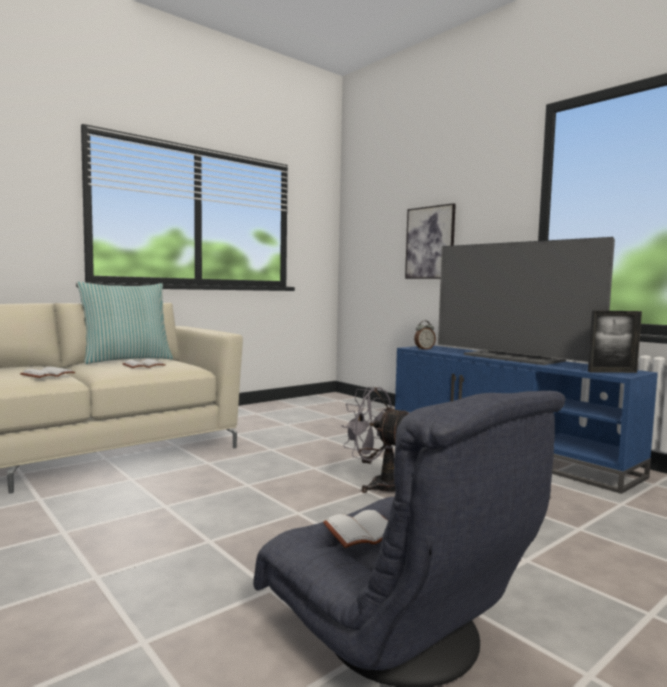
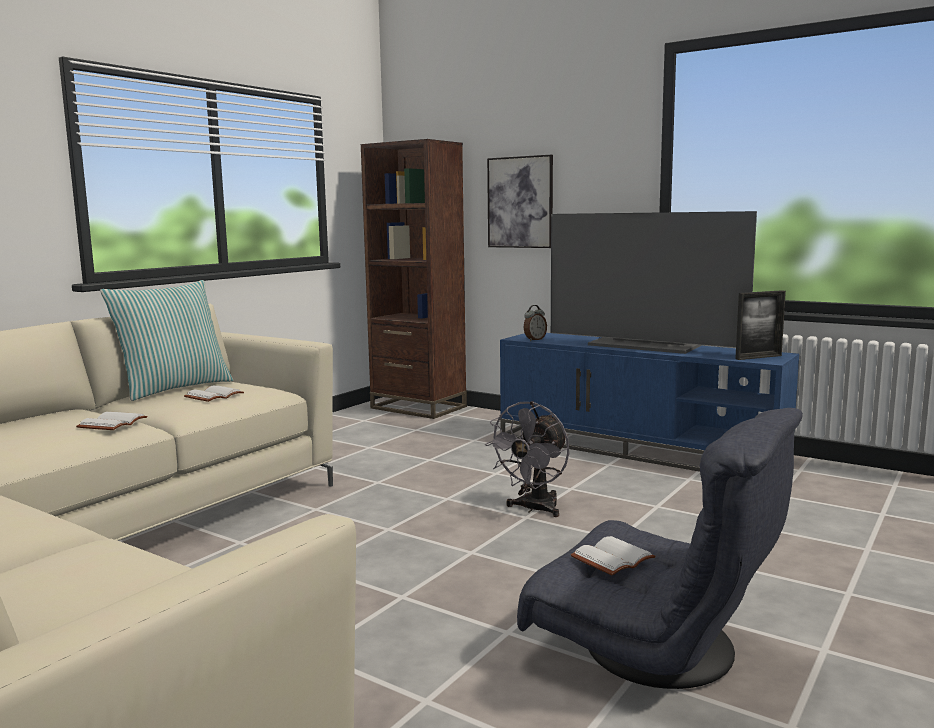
camera: 15 degrees left, 5 degrees up
grey fan [341,387,409,493] -> grey fan turned 75 degrees counterclockwise [485,401,570,517]
none -> brown bookcase [361,139,467,419]

